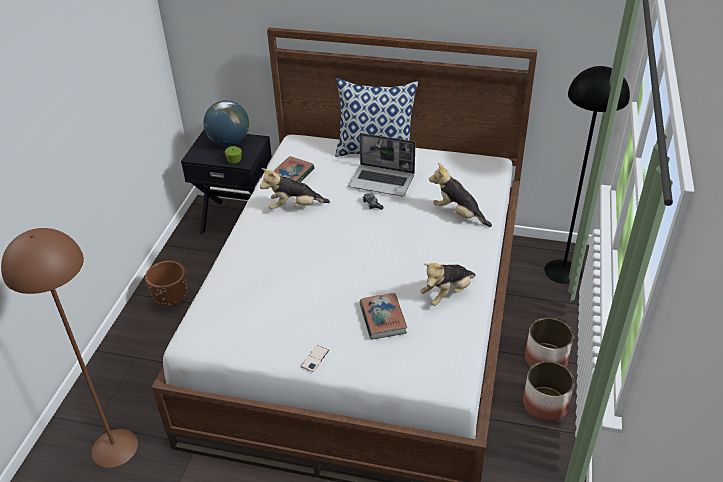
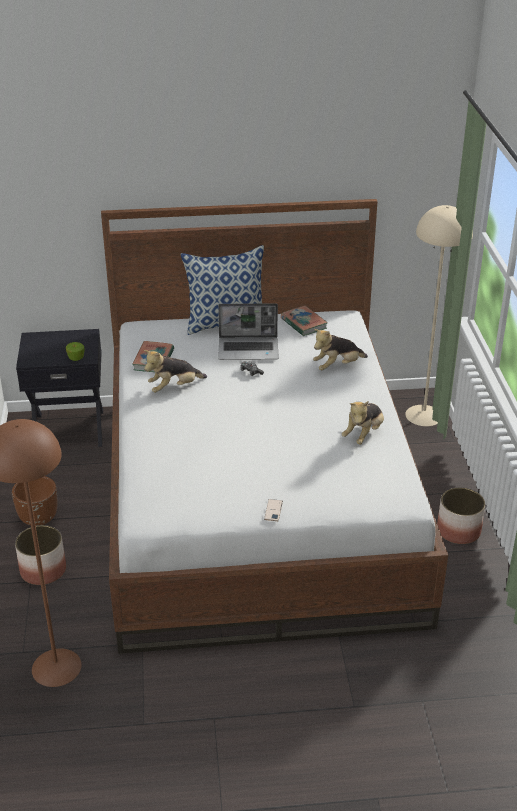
camera: 20 degrees left, 5 degrees down
globe [204,101,249,146] -> none
book [360,293,407,340] -> book moved to [281,306,328,336]
plush toy [429,163,492,227] -> plush toy turned 45 degrees counterclockwise [313,329,368,370]
planter [525,318,573,367] -> planter moved to [15,525,66,585]
black floor lamp [544,66,630,284] -> beige floor lamp [405,205,473,426]

